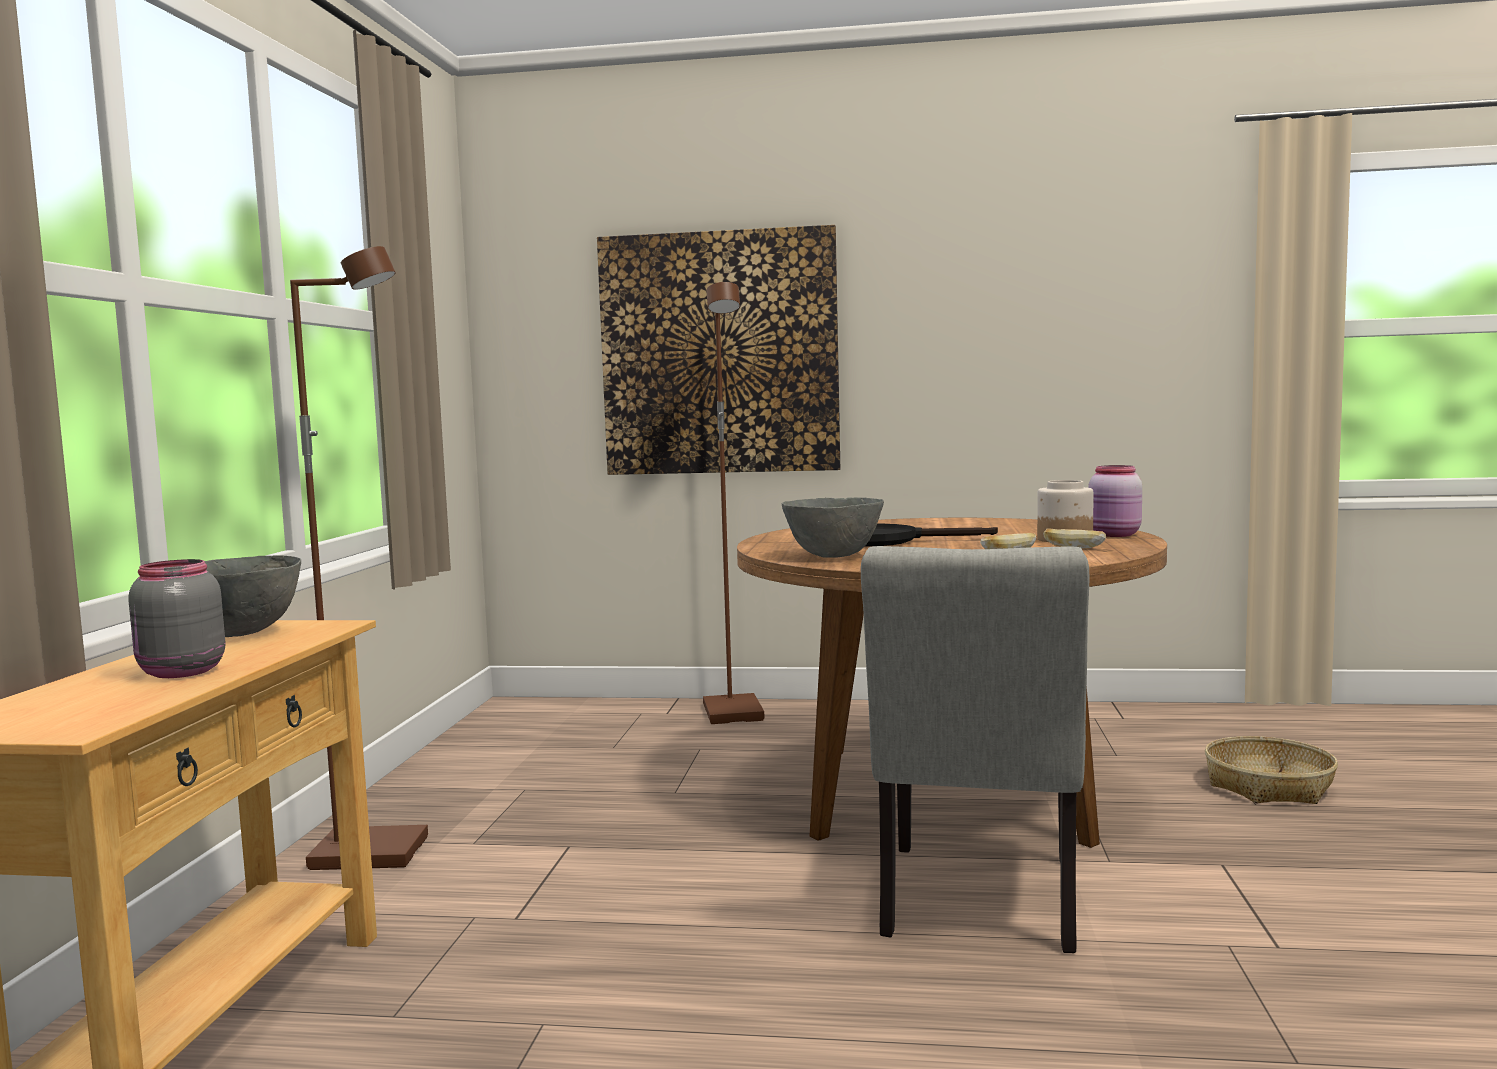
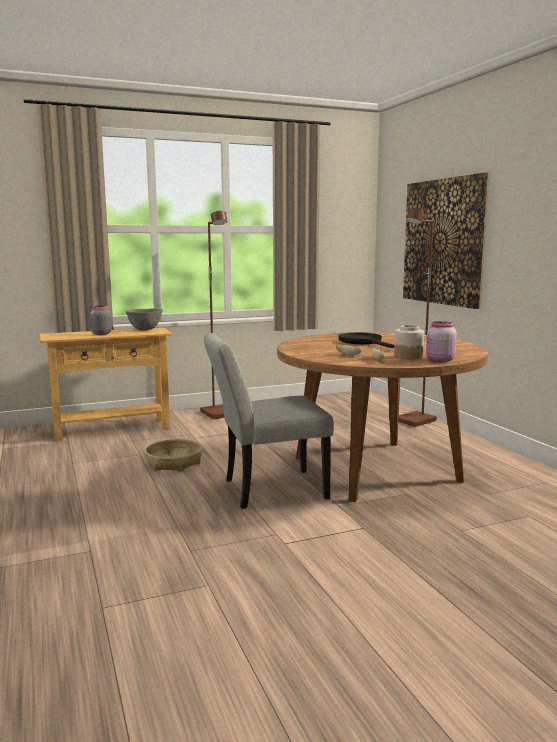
camera: 60 degrees right, 5 degrees up
grey bowl [782,497,884,558] -> none
basket [1205,736,1338,804] -> basket moved to [145,439,202,471]

